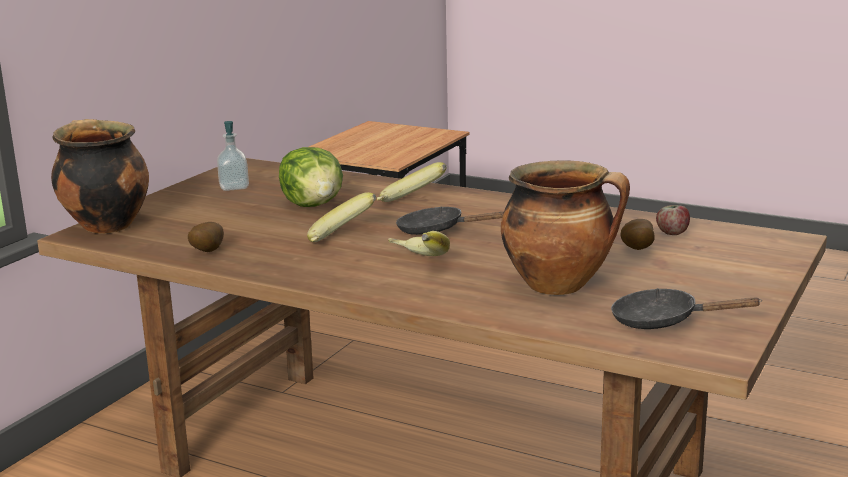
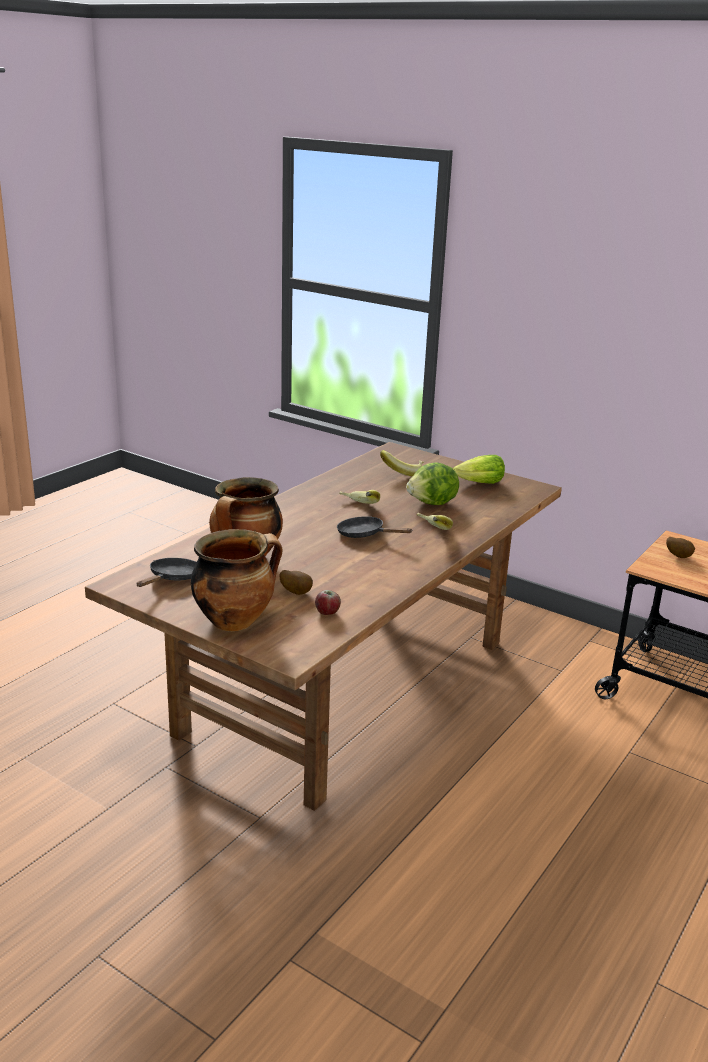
camera: 95 degrees right, 5 degrees up
cooking pot [51,119,149,234] -> cooking pot moved to [191,529,282,631]
potato [188,222,224,252] -> potato moved to [666,537,695,558]
soap dispenser [217,121,249,191] -> lettuce [453,455,505,484]
banana [388,231,450,256] -> banana moved to [380,450,424,476]
black frying pan [396,206,504,235] -> black frying pan turned 90 degrees counterclockwise [337,516,413,538]

